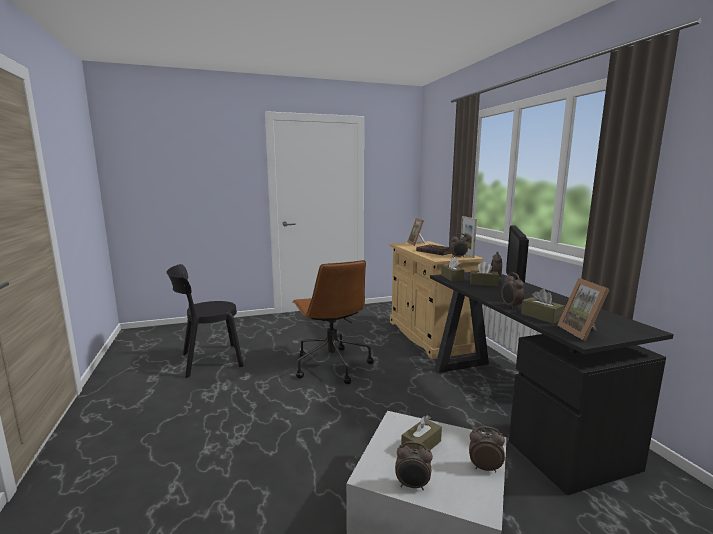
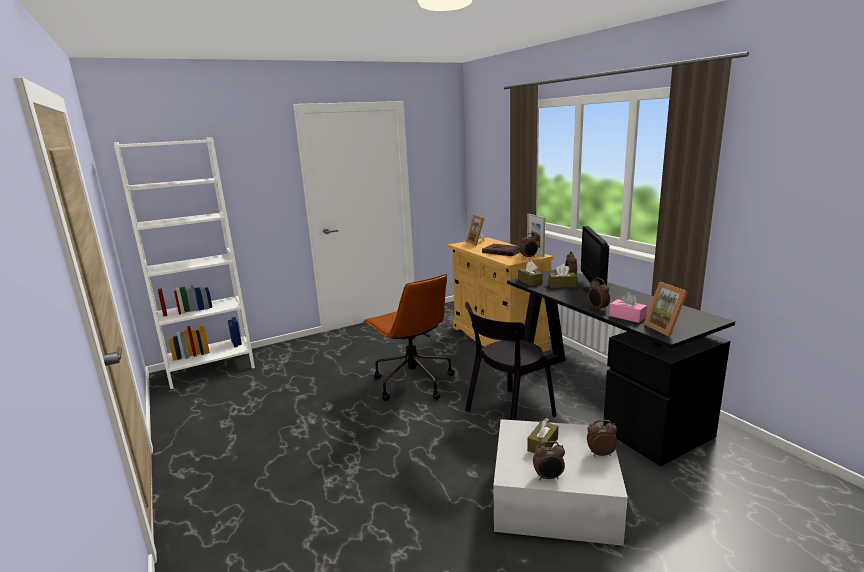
camera: 10 degrees left, 5 degrees up
black chair [166,264,244,378] -> black chair moved to [465,302,557,420]
brown tissue box [521,289,565,324] -> pink tissue box [609,292,647,323]
none -> white bookcase [114,137,255,389]

